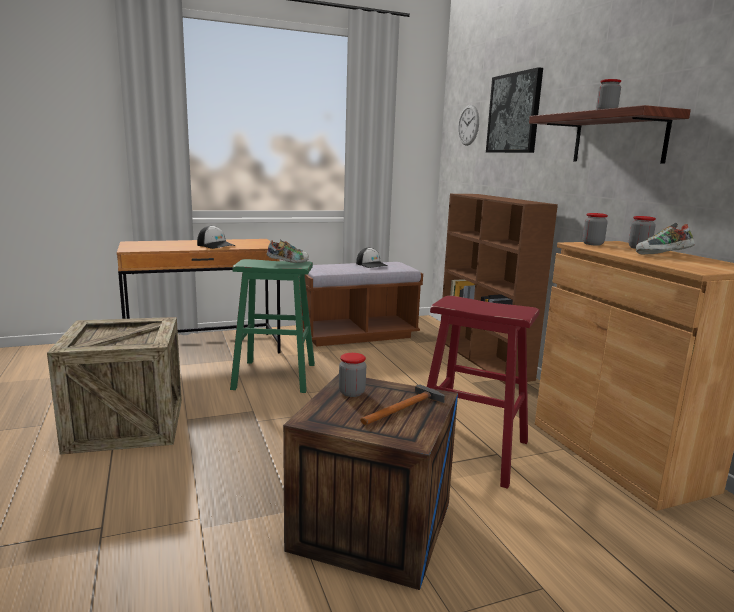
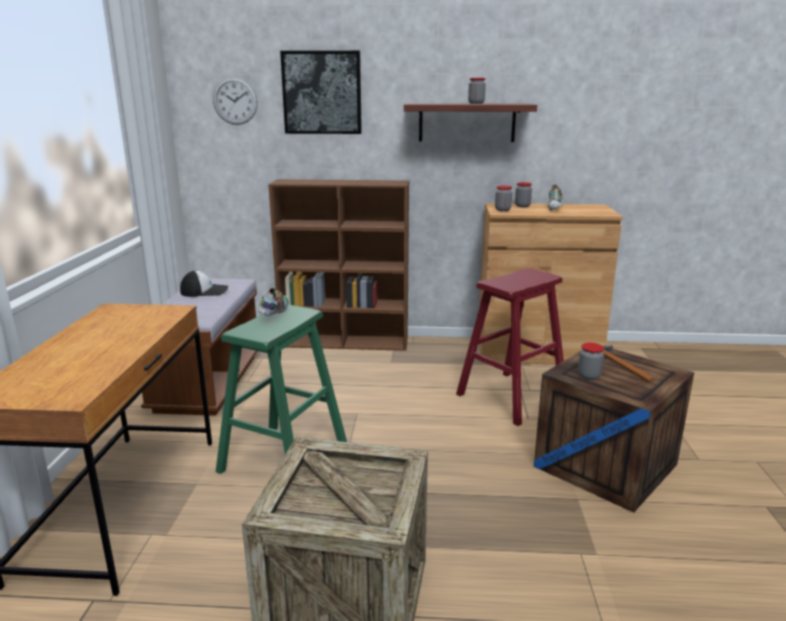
camera: 65 degrees left, 5 degrees up
cap [197,225,236,249] -> none

